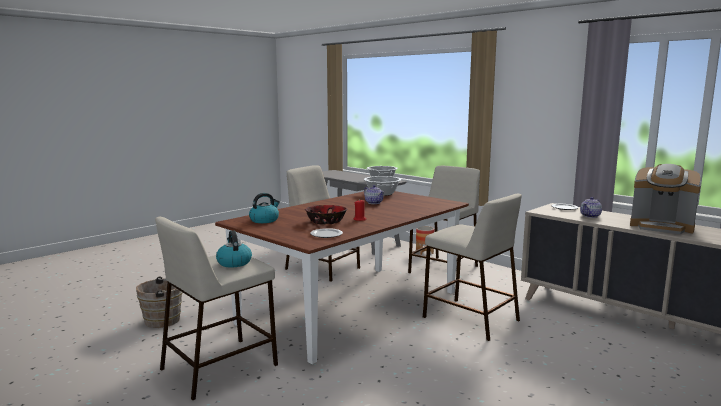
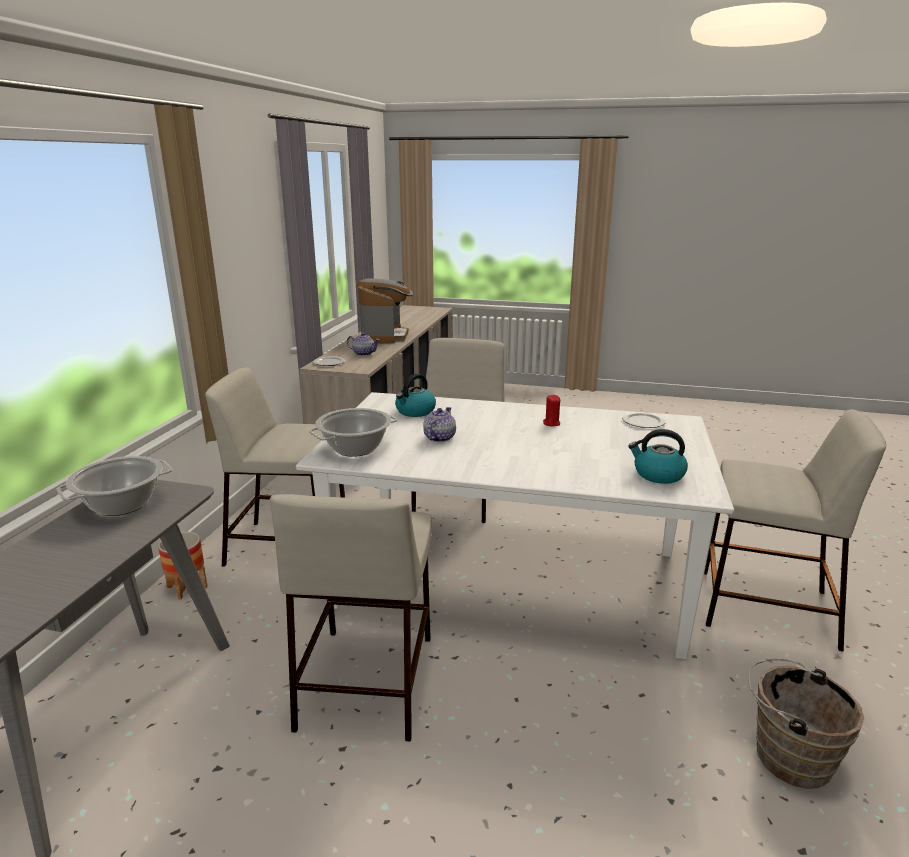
camera: 120 degrees left, 10 degrees up
brown dining table [215,191,469,364] -> white dining table [296,392,734,659]
kettle [216,230,252,267] -> kettle moved to [395,374,436,417]
bowl [305,205,347,225] -> none

